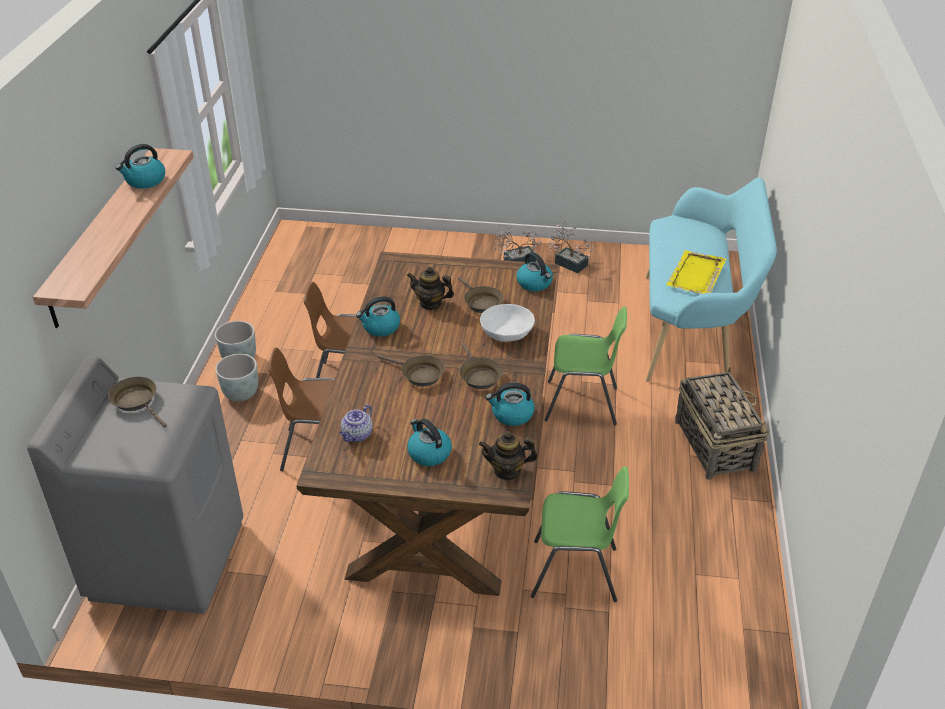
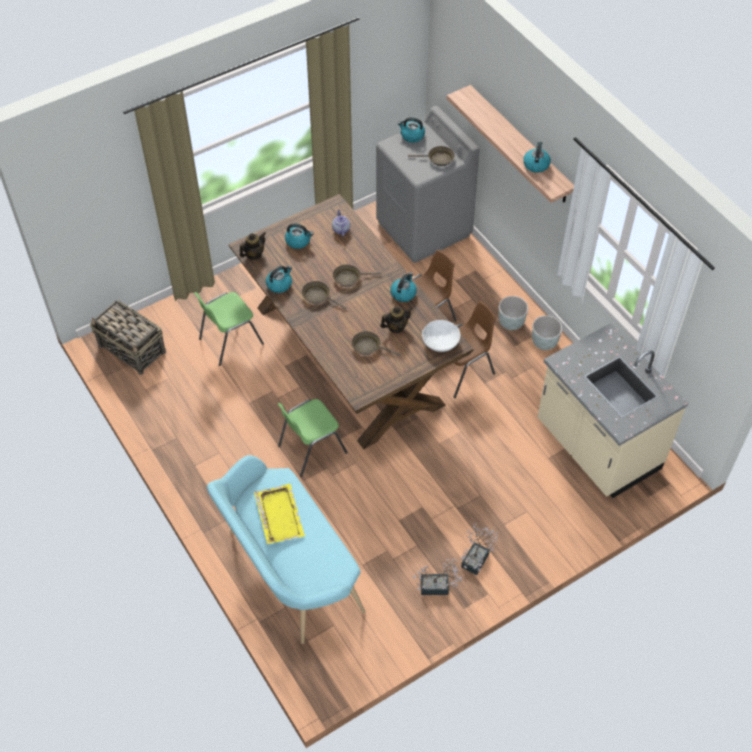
camera: 140 degrees right, 15 degrees up
white bowl [480,304,535,342] -> white bowl moved to [422,320,460,352]
kettle [517,252,553,291] -> kettle moved to [398,117,425,143]
basket [675,366,770,480] -> basket moved to [90,300,166,375]
none -> beige counter [538,323,688,498]

